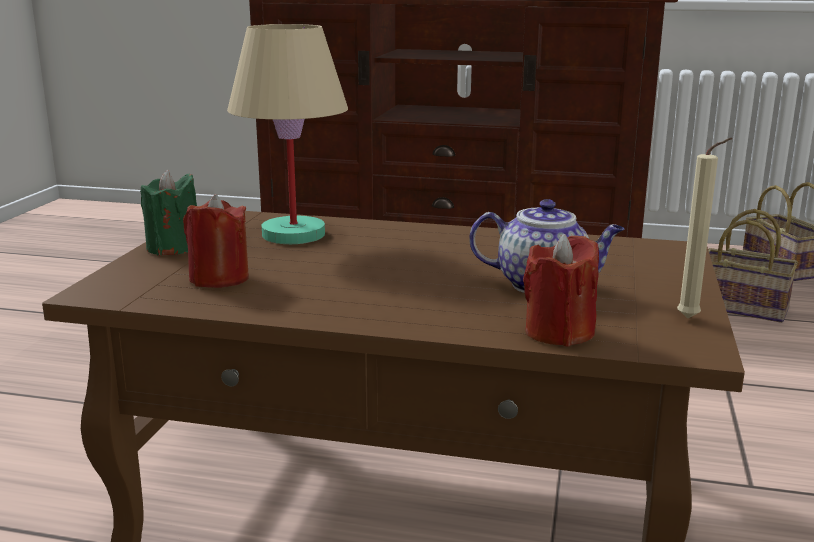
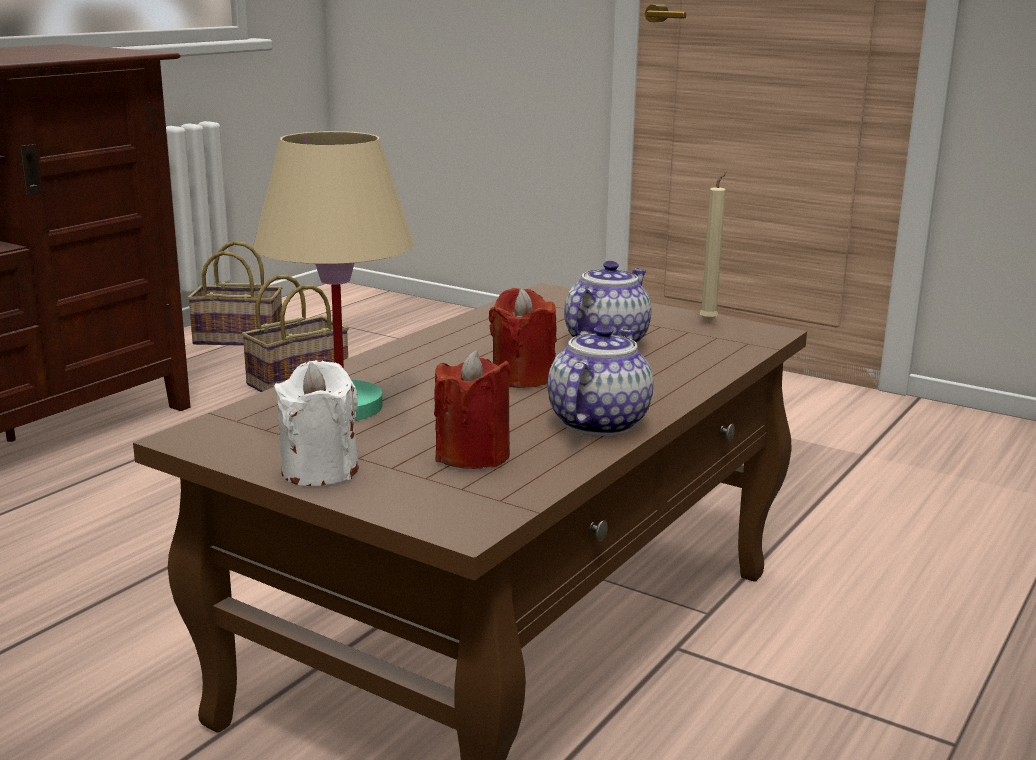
camera: 70 degrees left, 0 degrees up
green candle [140,170,197,256] -> white candle [274,360,359,486]
red candle [523,234,599,347] -> red candle moved to [489,288,557,388]
none -> teapot [548,325,654,436]

